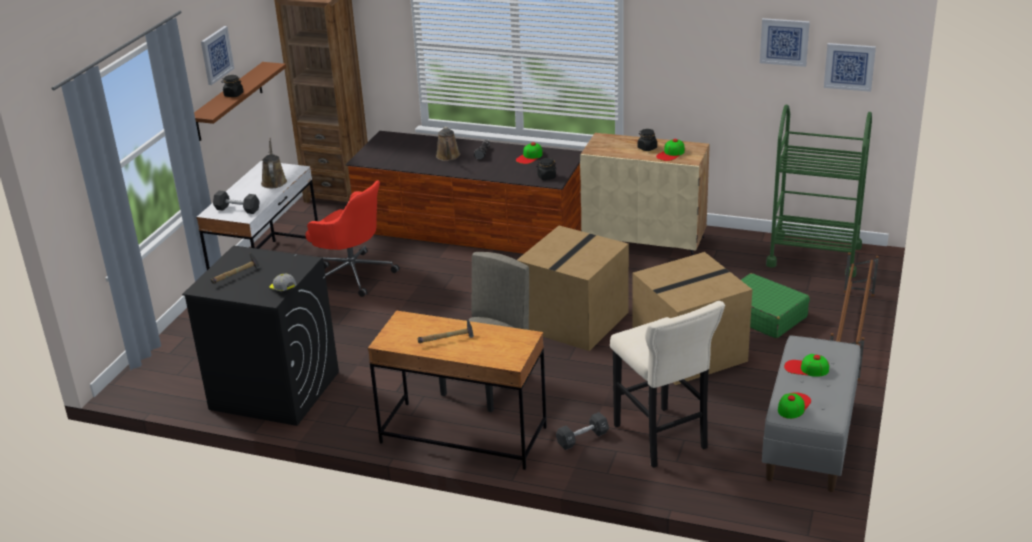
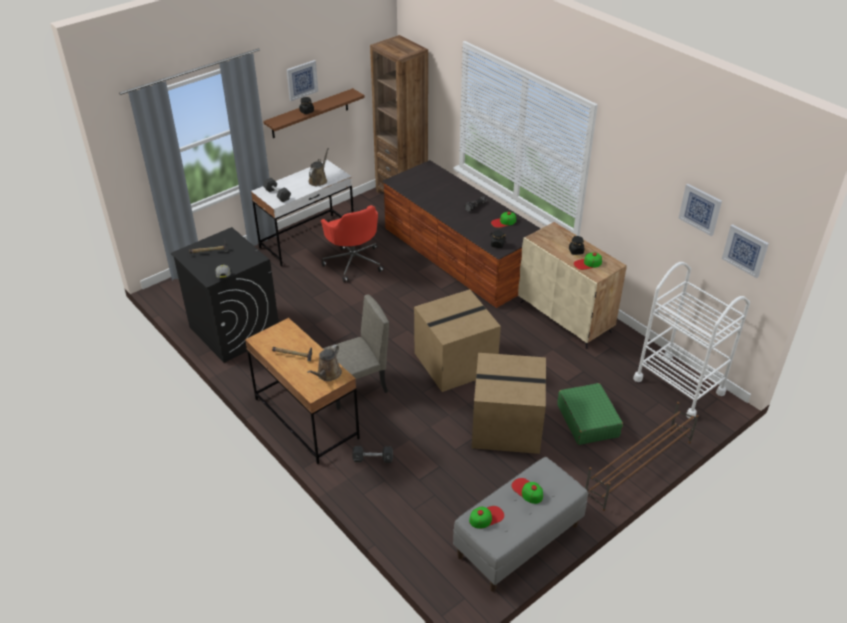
camera: 30 degrees right, 10 degrees up
brown watering can [436,126,460,161] -> brown watering can moved to [307,344,342,381]
beige stool [610,301,725,468] -> none
green cart [766,104,872,277] -> white cart [633,262,750,419]

